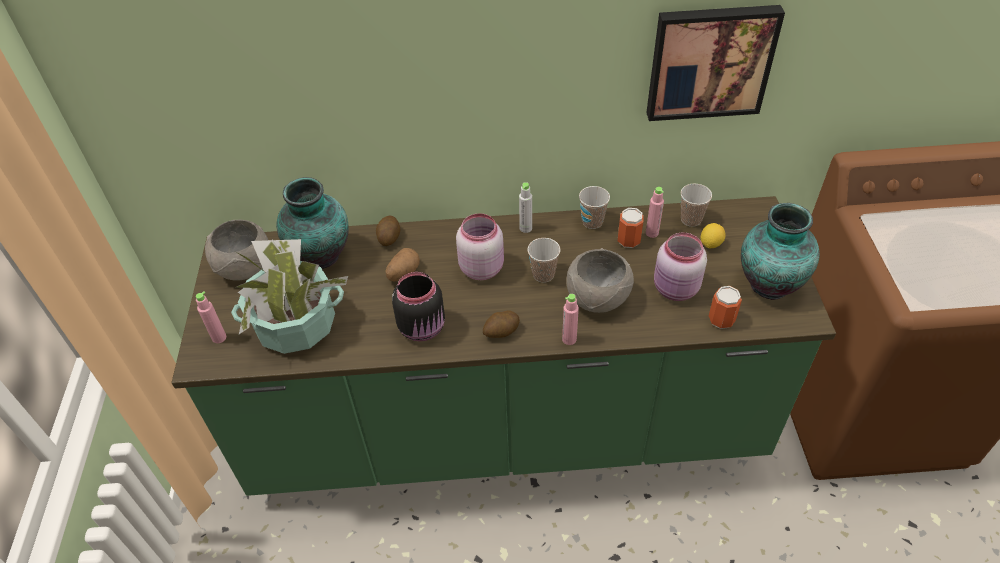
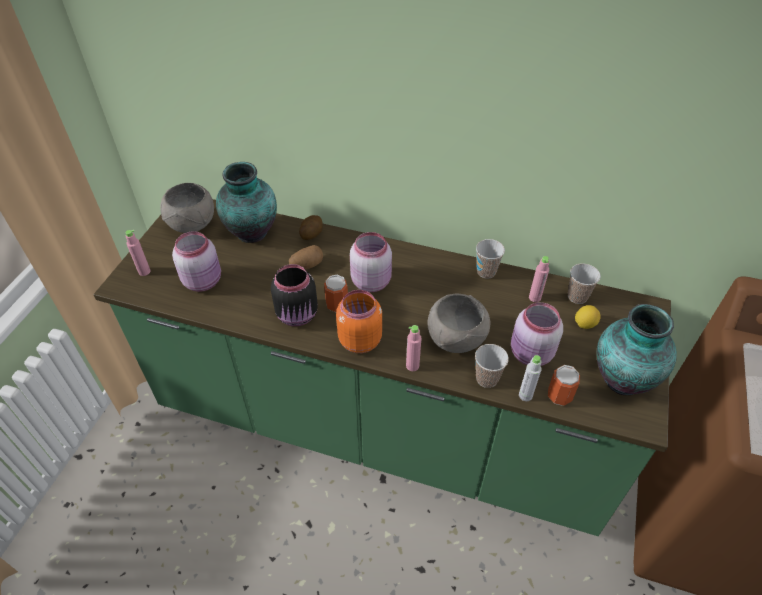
camera: 20 degrees right, 0 degrees up
potted plant [231,239,348,354] -> pink jar [172,231,221,292]
potato [483,310,520,338] -> orange jar [336,290,382,353]
grey bottle [519,182,532,233] -> grey bottle moved to [519,355,542,401]
cup [528,238,560,283] -> cup moved to [475,344,509,388]
can [618,208,644,248] -> can moved to [324,275,348,313]
picture [646,5,785,121] -> none

